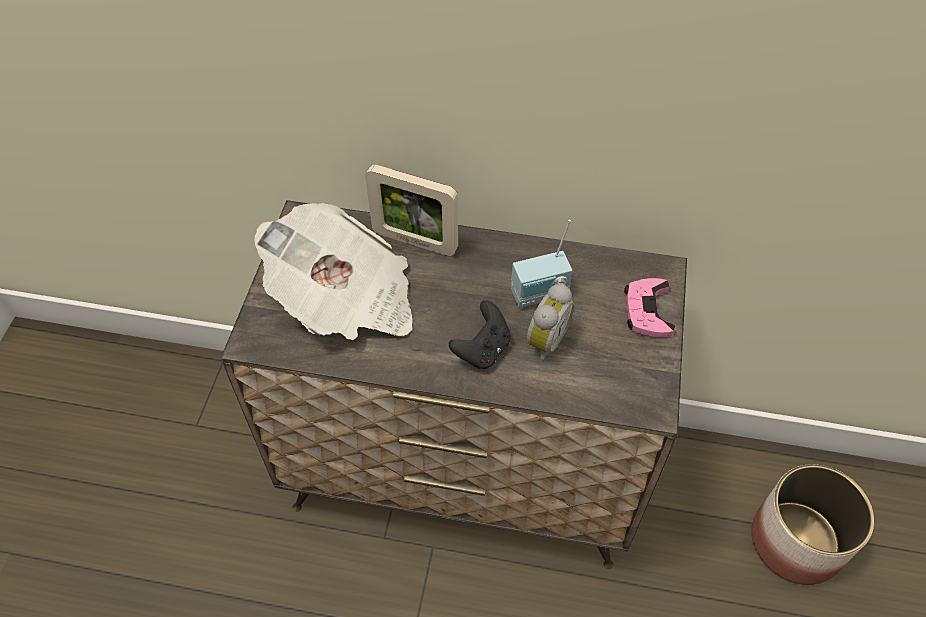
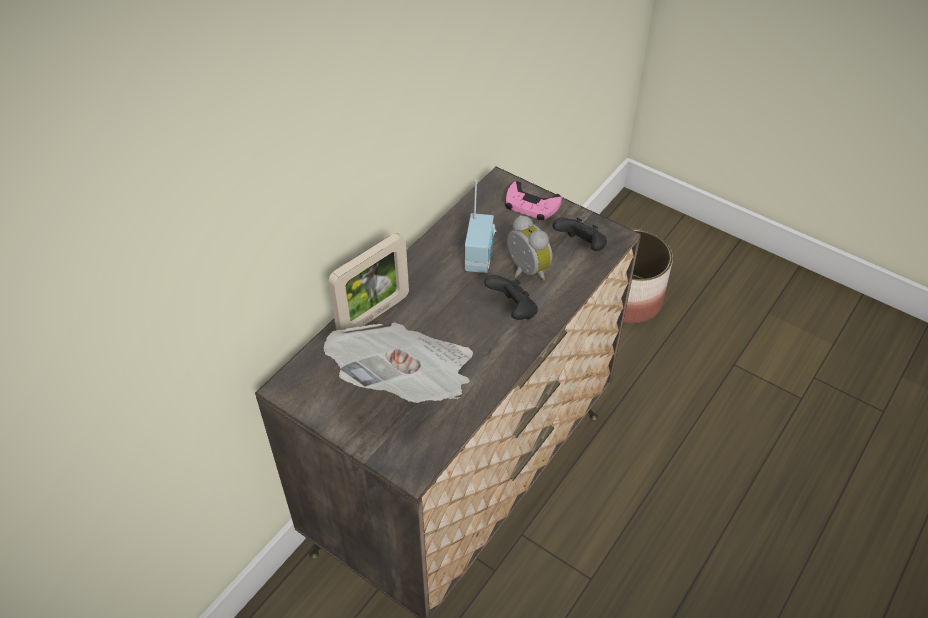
camera: 65 degrees left, 5 degrees down
none -> black game controller [553,217,607,251]

